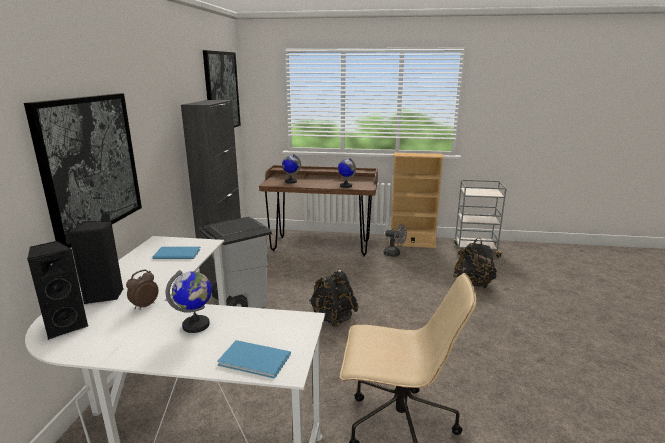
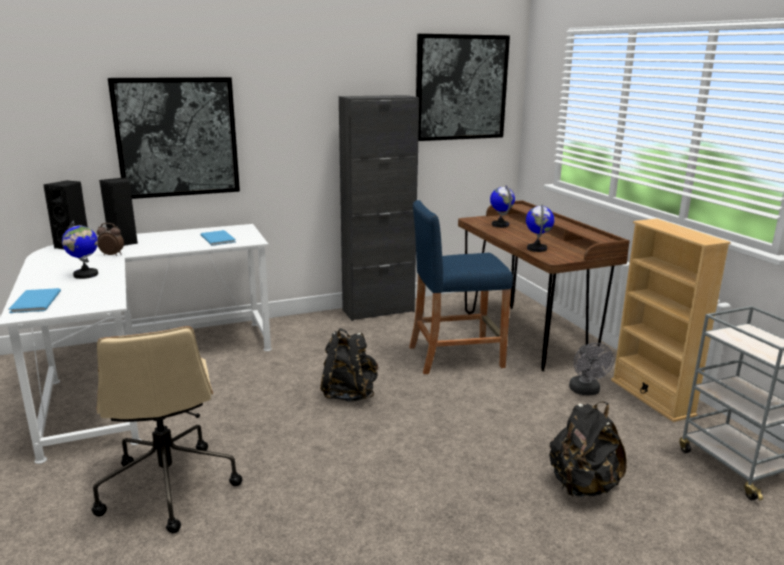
camera: 60 degrees right, 0 degrees up
grey trash can [198,217,272,308] -> none
none -> blue stool [409,200,513,374]

